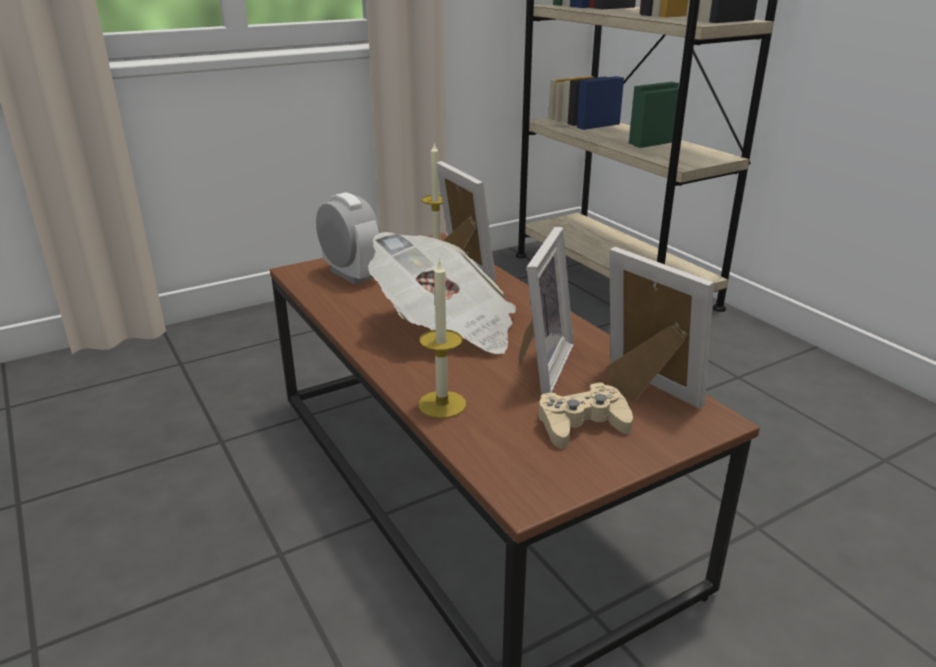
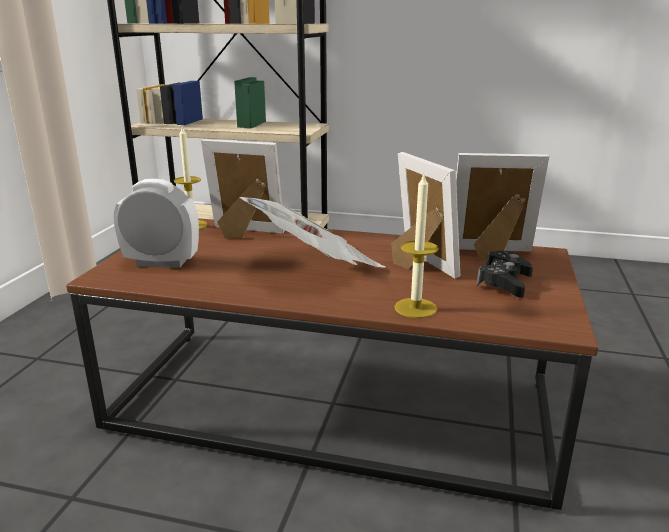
camera: 45 degrees left, 5 degrees down
beige game controller [539,382,633,449] -> black game controller [477,251,533,298]

